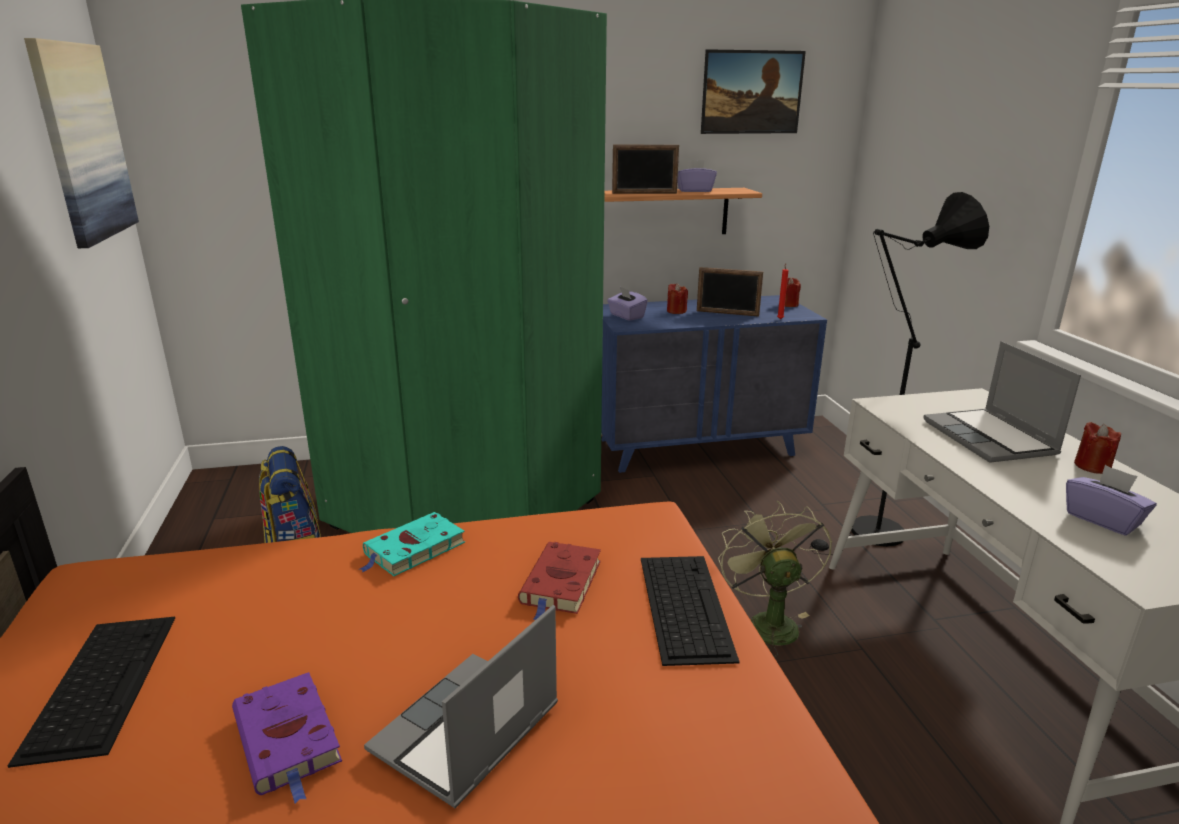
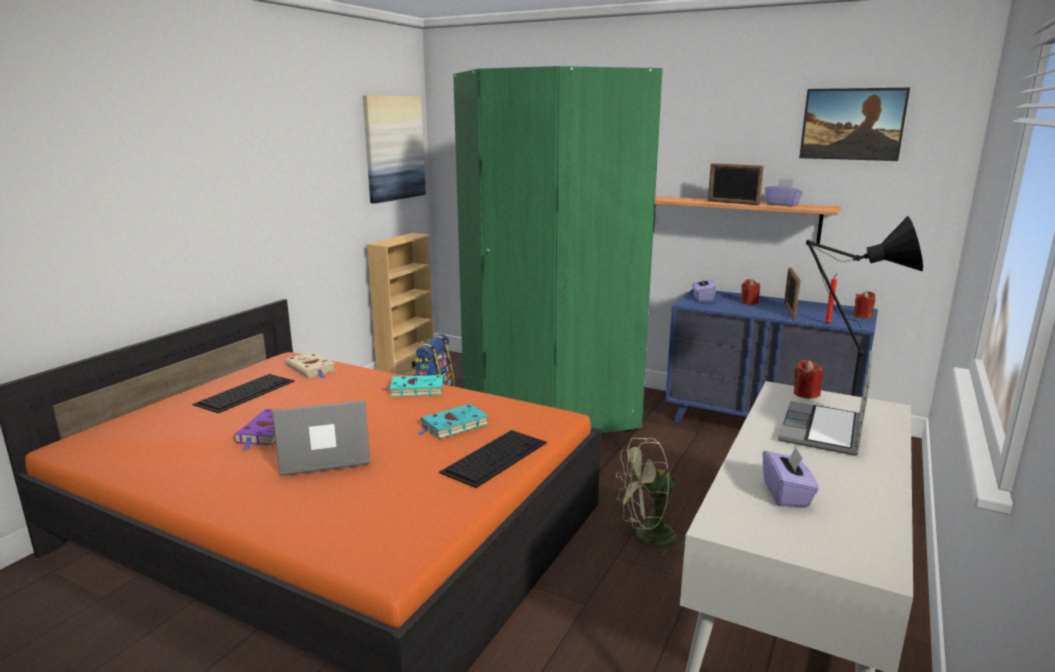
camera: 40 degrees right, 5 degrees down
red book [518,542,601,620] -> turquoise book [416,404,489,439]
picture frame [697,267,763,317] -> picture frame turned 45 degrees clockwise [784,268,801,319]
green fan [718,501,832,657] -> green fan turned 135 degrees counterclockwise [616,438,686,556]
red candle [1074,422,1121,474] -> red candle moved to [794,360,823,398]
none -> beige book [285,352,336,379]
none -> beige bookcase [366,233,433,376]

